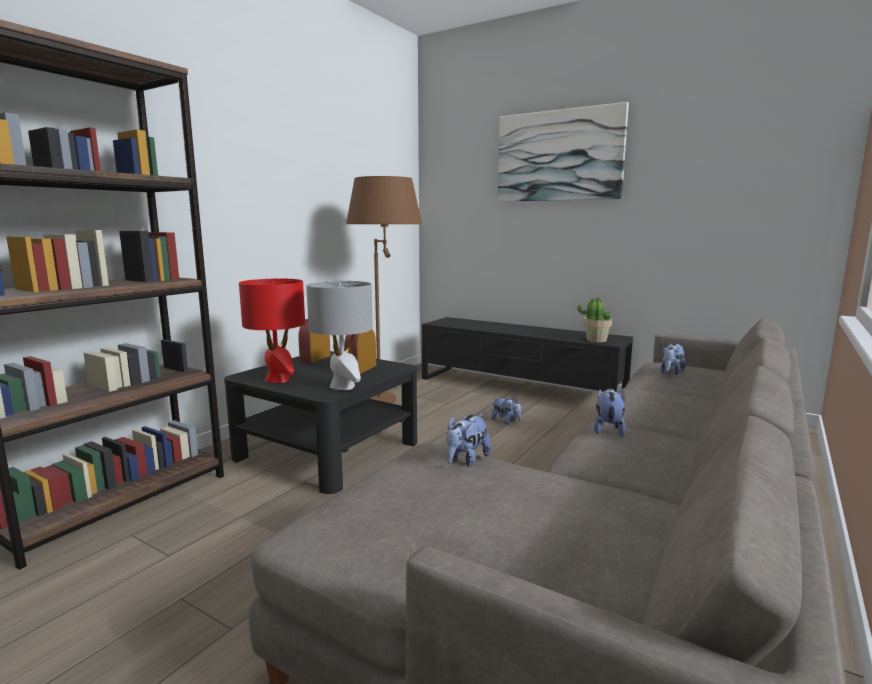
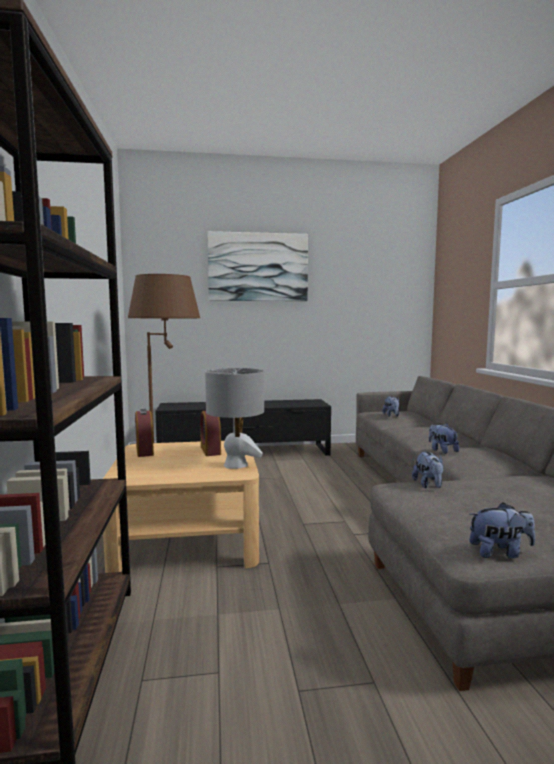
camera: 40 degrees left, 5 degrees down
black coffee table [224,351,417,494] -> beige coffee table [103,441,259,573]
red table lamp [239,279,305,383] -> none
plush toy [491,397,521,425] -> plush toy moved to [469,502,535,558]
potted plant [577,296,612,342] -> none

